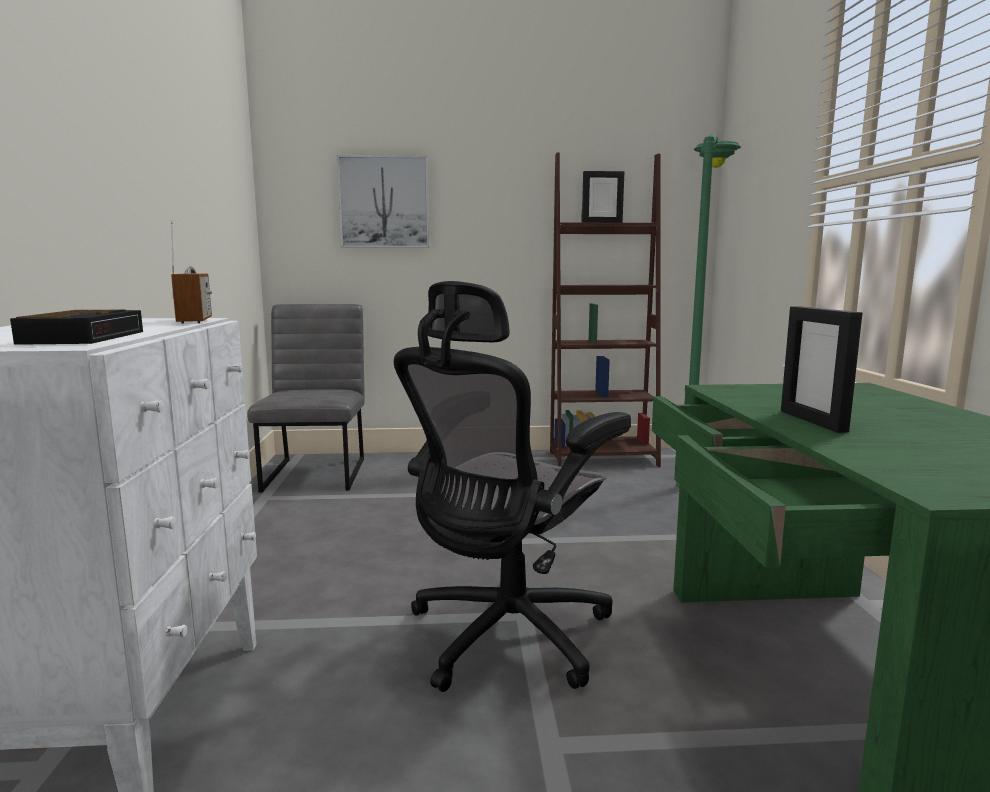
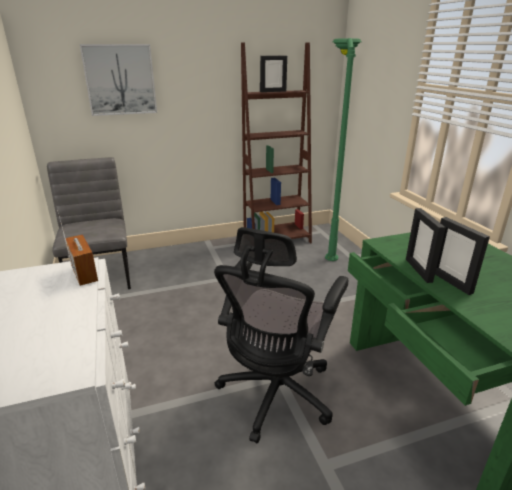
camera: 15 degrees left, 15 degrees up
alarm clock [10,309,143,345] -> none
none -> picture frame [406,208,446,283]

